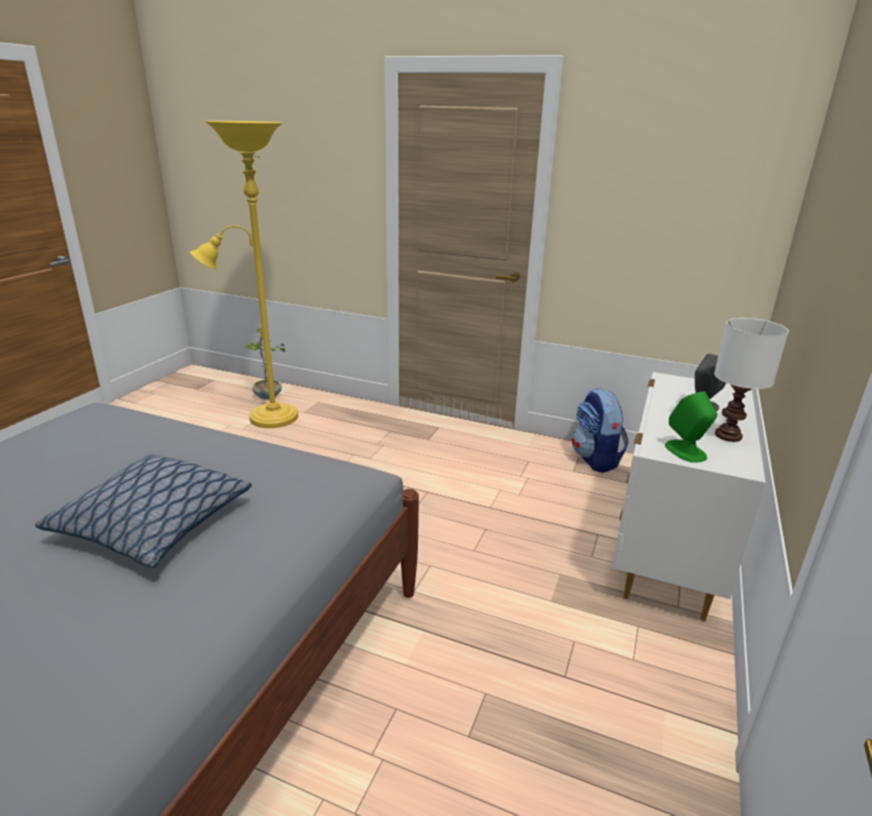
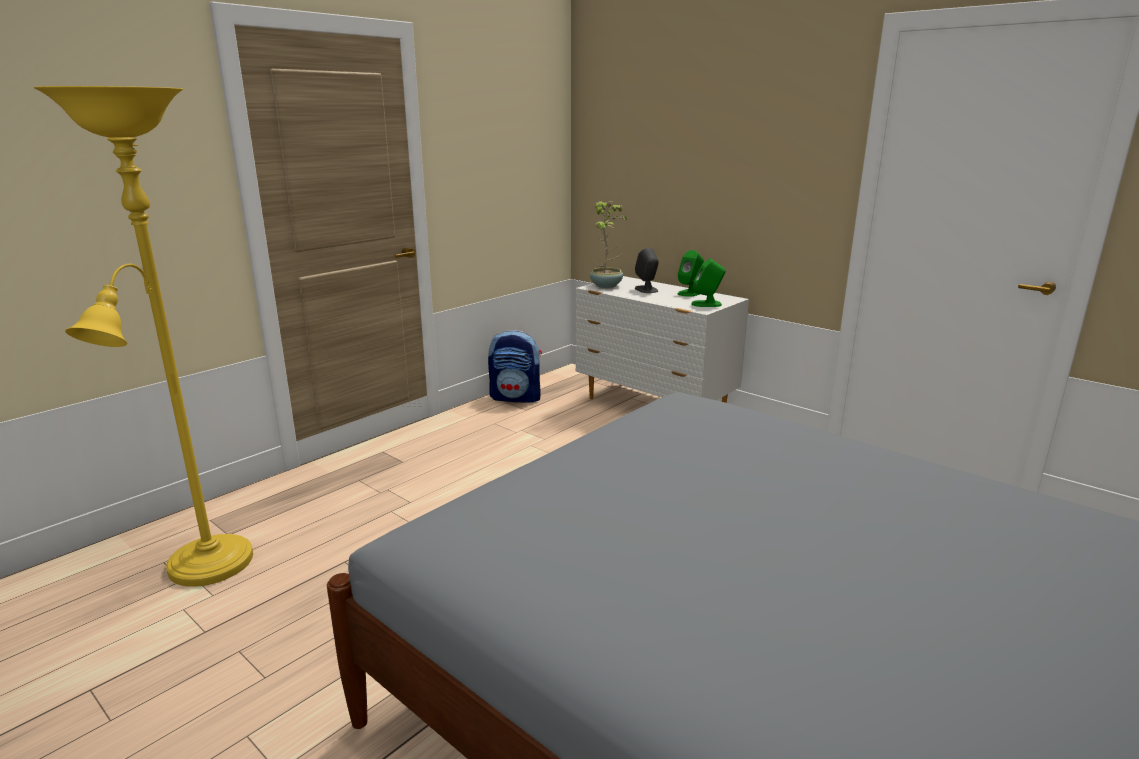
camera: 70 degrees left, 5 degrees down
pillow [35,454,252,568] -> none
potted plant [244,327,285,400] -> potted plant moved to [590,201,627,288]
white table lamp [714,318,789,442] -> green speaker [678,250,704,297]

